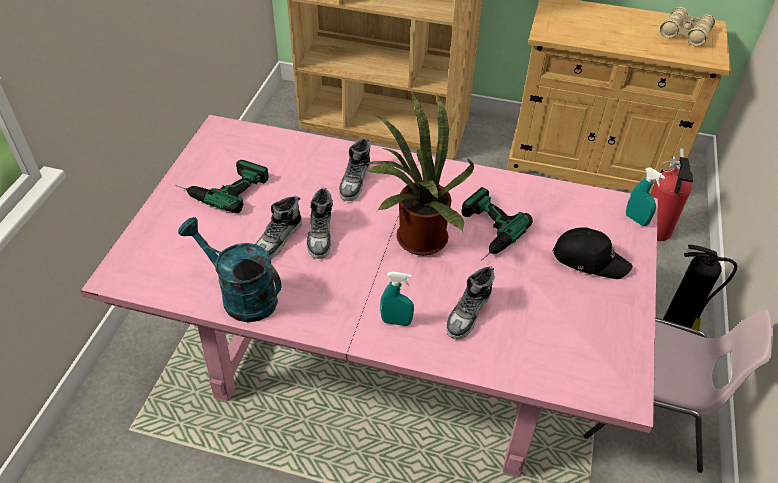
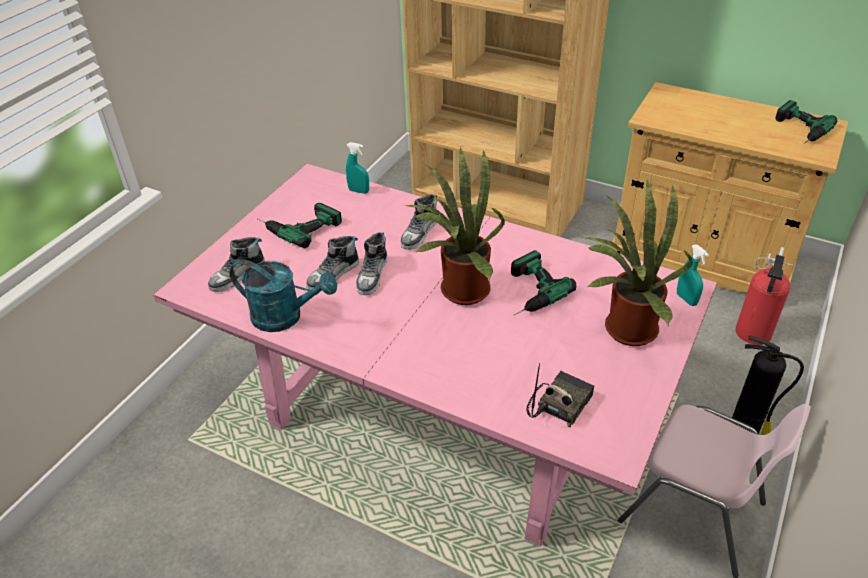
camera: 15 degrees right, 5 degrees down
turquoise watering can [178,217,281,322] -> turquoise watering can turned 150 degrees clockwise [230,259,337,332]
turquoise spray bottle [380,272,414,326] -> turquoise spray bottle moved to [346,142,369,194]
shoe [446,266,495,340] -> shoe moved to [208,237,265,292]
black cap [552,227,633,279] -> potted plant [583,179,693,346]
beige binoculars [660,7,715,46] -> power drill [775,100,838,144]
none -> radio [526,363,594,428]

